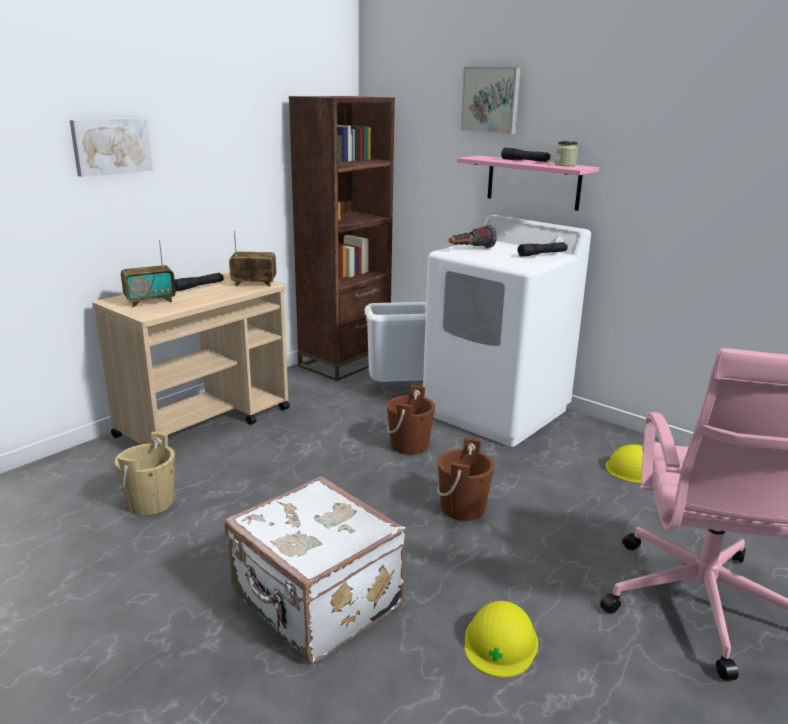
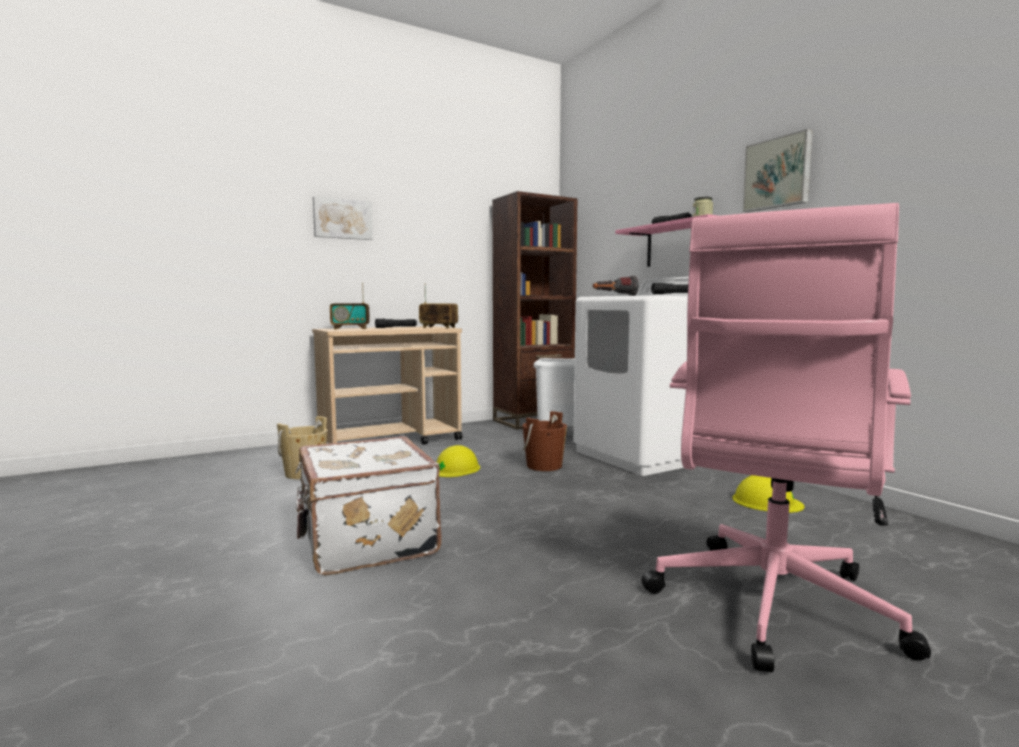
camera: 20 degrees right, 15 degrees down
brown bucket [437,437,495,521] -> none
picture [461,67,521,134] -> picture moved to [742,129,813,212]
yellow hard hat [465,601,538,678] -> yellow hard hat moved to [436,445,480,477]

